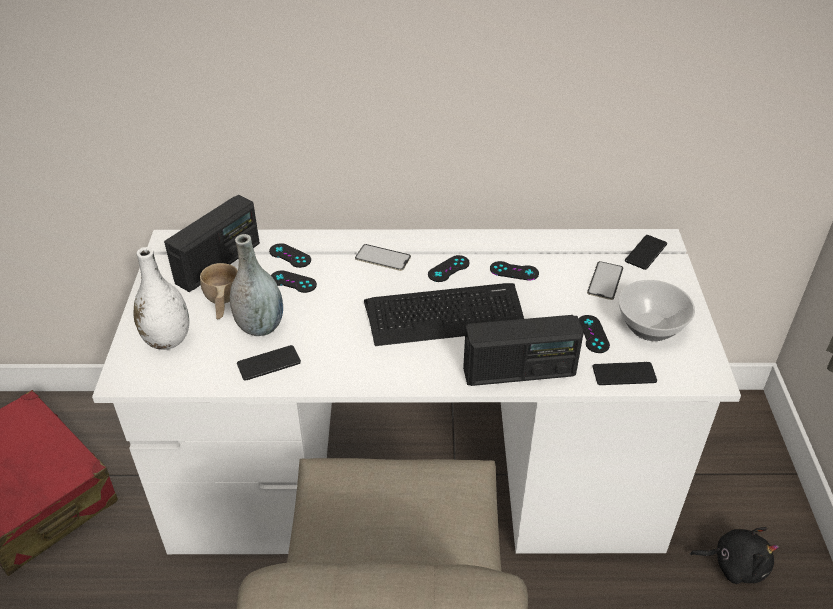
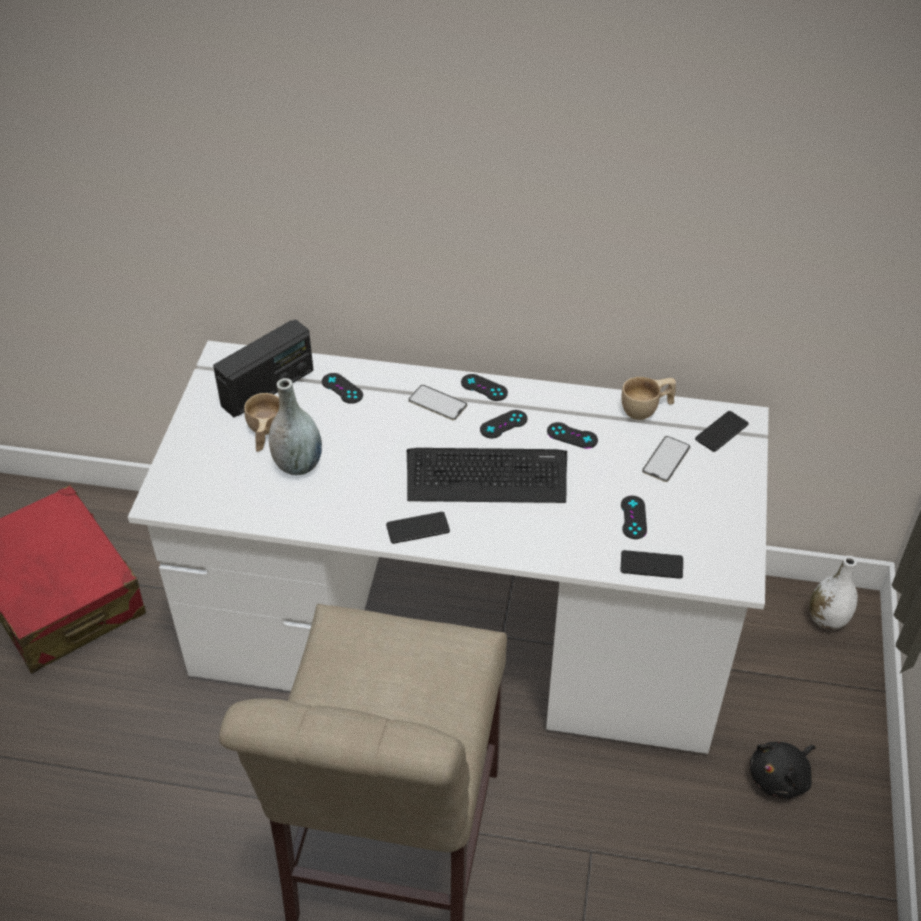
camera: 10 degrees right, 5 degrees up
white vase [133,247,189,350] -> white vase moved to [810,556,858,630]
phone [237,345,301,381] -> phone moved to [386,512,450,544]
black game controller [271,270,317,293] -> black game controller moved to [461,374,508,401]
radio [463,315,584,386] -> none
bowl [618,280,695,341] -> none
black plush toy [690,527,779,584] -> black plush toy turned 120 degrees clockwise [750,742,816,799]
none -> beige cup [622,377,676,420]

